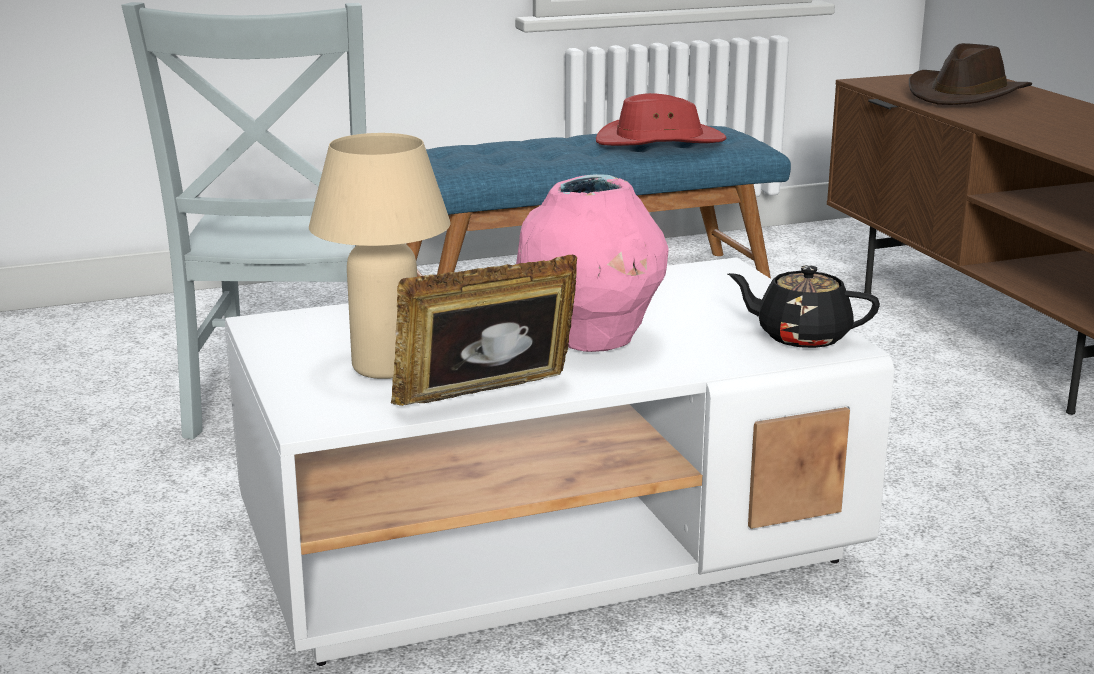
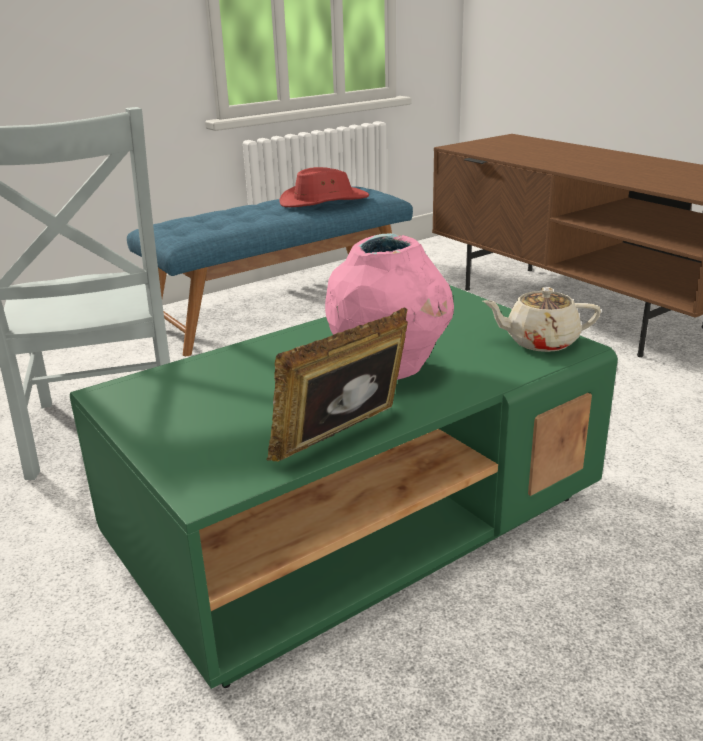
camera: 15 degrees left, 5 degrees up
white coffee table [225,258,894,666] -> green coffee table [70,285,618,689]
beige table lamp [309,133,451,379] -> none
black teapot [728,265,880,348] -> beige teapot [482,287,601,352]
brown hat [909,43,1032,105] -> none

